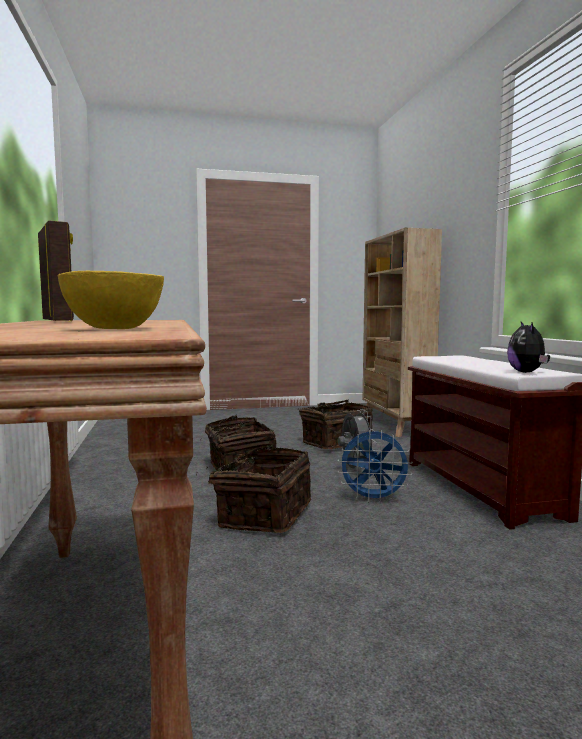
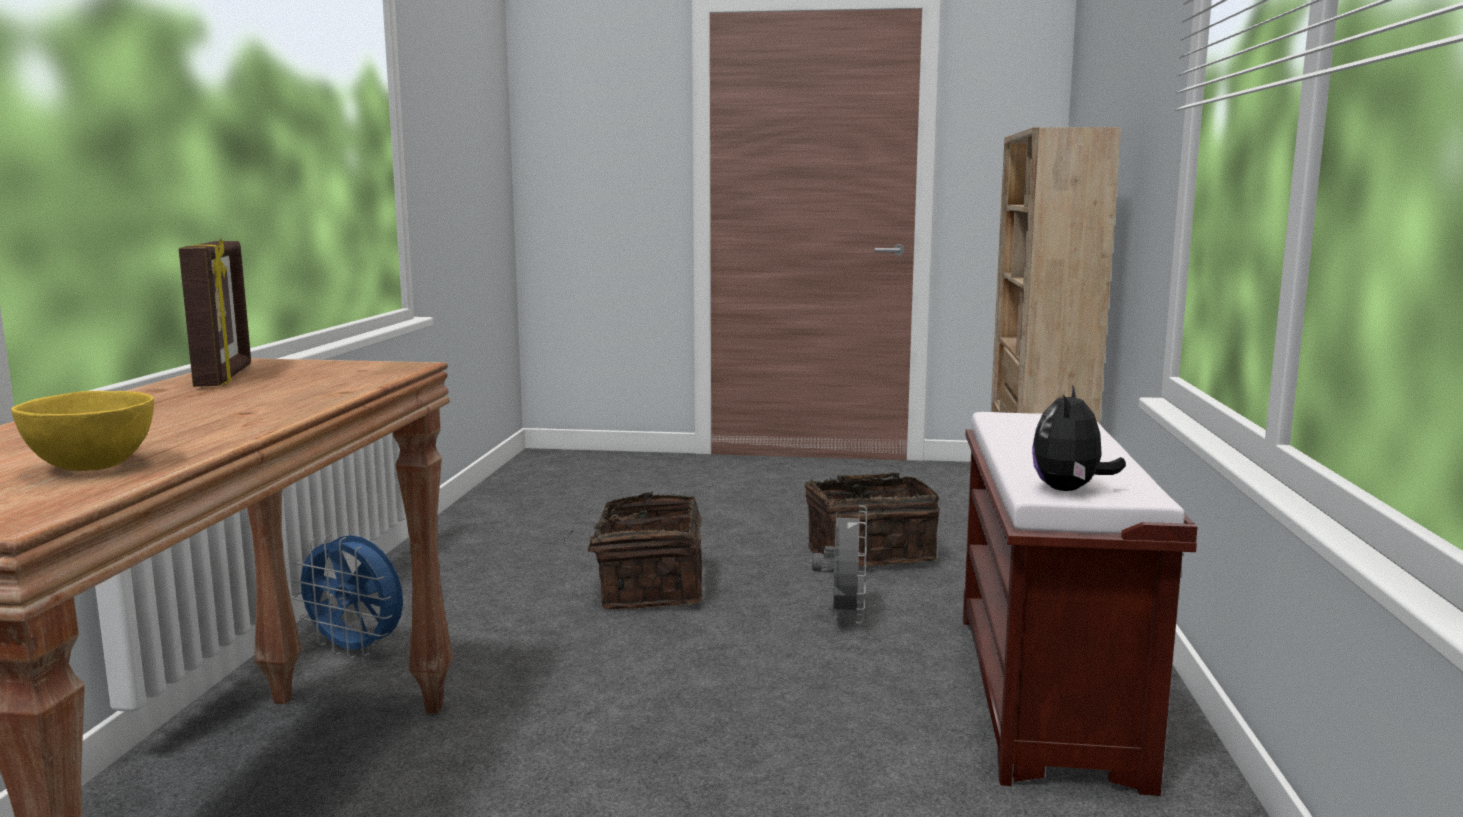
camera: 20 degrees right, 5 degrees up
basket [196,445,311,533] -> none
blue fan [338,430,413,503] -> blue fan moved to [291,534,403,659]

